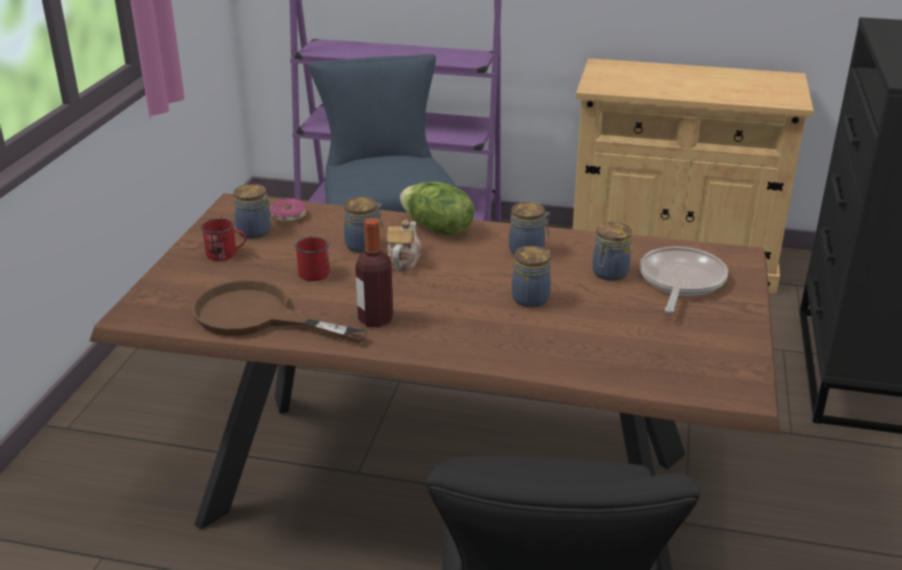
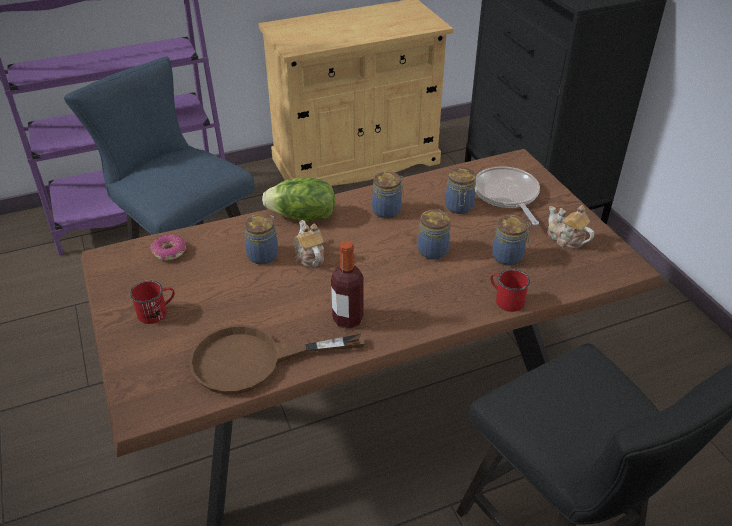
camera: 35 degrees left, 10 degrees up
jar [233,184,272,239] -> jar moved to [492,215,531,266]
red mug [295,236,330,281] -> red mug moved to [490,269,530,312]
none -> teapot [547,205,594,248]

